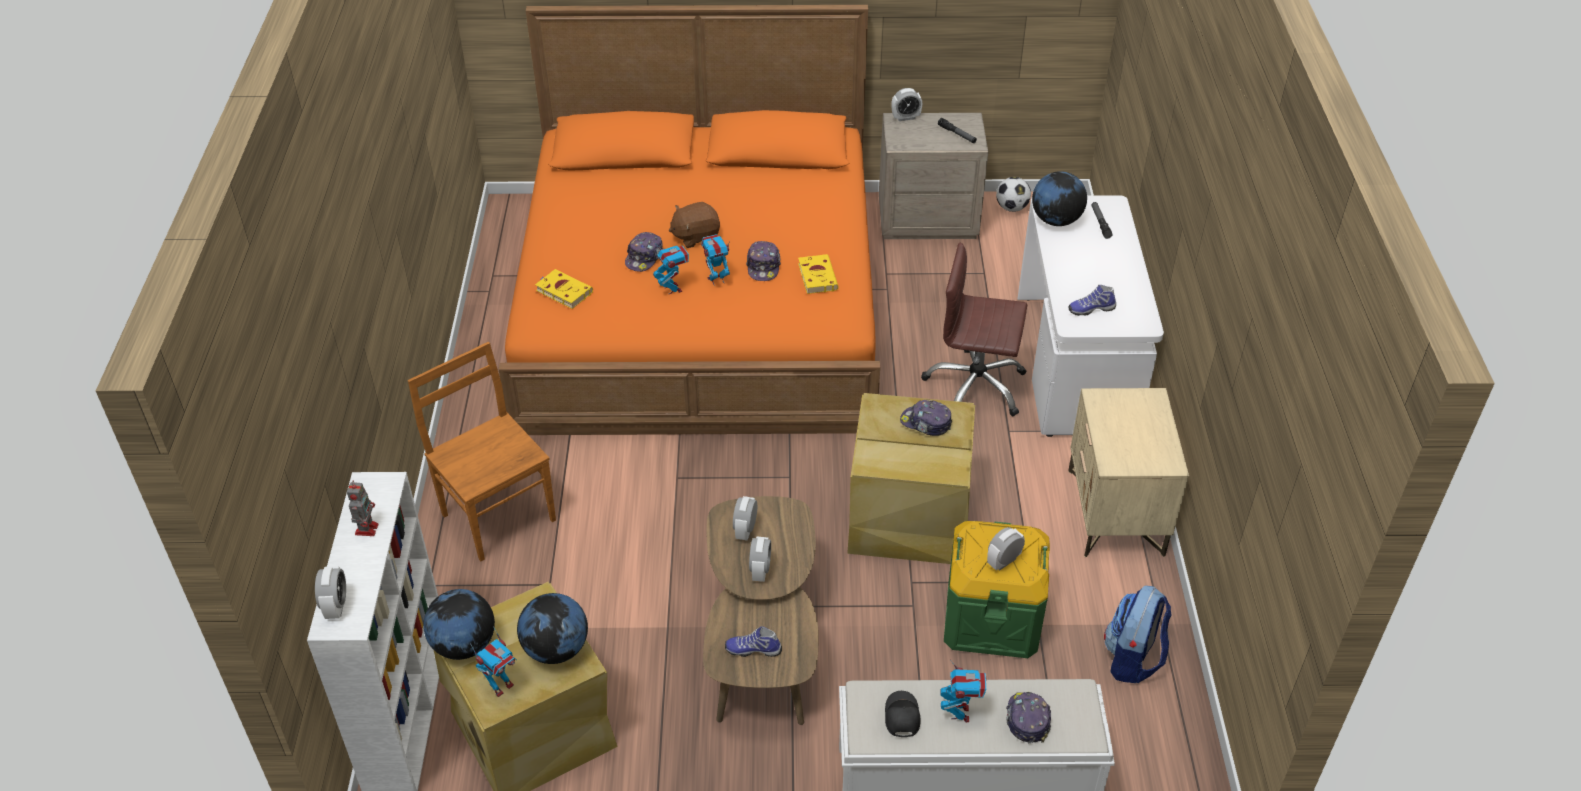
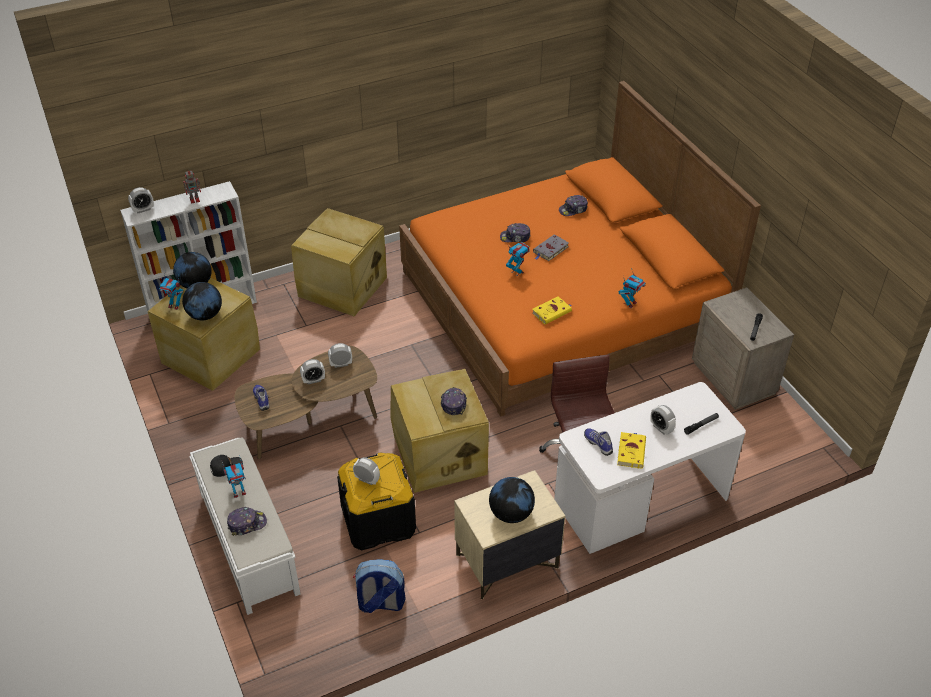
camera: 65 degrees right, 0 degrees up
brown chair [408,342,556,561] -> beige storage box [291,208,387,316]
yellow book [535,269,593,309] -> yellow book moved to [617,432,646,469]
toy robot [653,246,689,294] -> toy robot moved to [619,268,646,308]
brown plush toy [669,202,720,248] -> grey book [533,235,569,261]
cap [746,241,781,281] -> cap moved to [559,195,588,216]
alarm clock [891,88,922,121] -> alarm clock moved to [650,405,676,435]
green storage box [944,521,1050,658] -> black storage box [337,453,416,551]
football [996,177,1031,212] -> none
globe [1032,171,1087,226] -> globe moved to [489,477,535,523]

